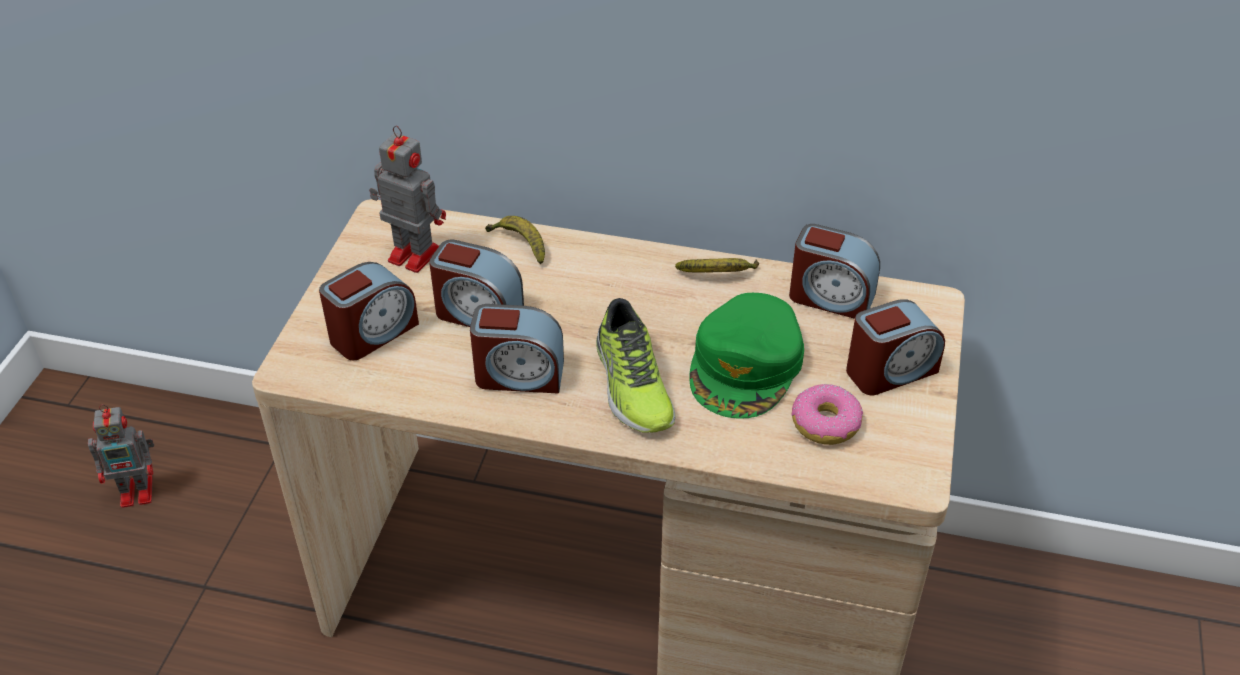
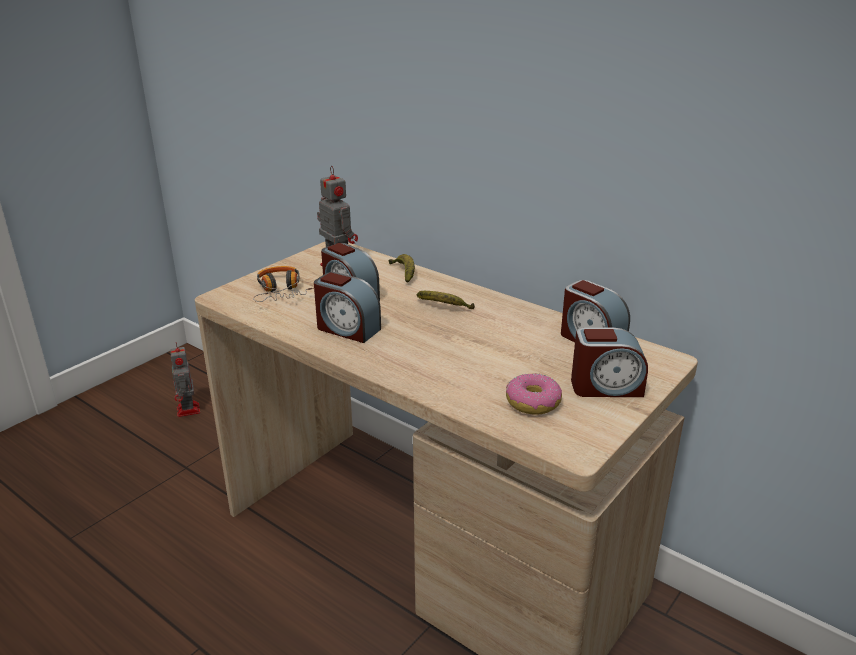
camera: 25 degrees right, 15 degrees down
toy robot [88,404,154,508] -> toy robot turned 60 degrees clockwise [170,343,200,417]
alarm clock [319,262,419,360] -> headphones [253,266,314,302]
shoe [596,298,676,433] -> none
banana [675,258,759,272] -> banana moved to [417,291,475,309]
green cap [689,293,804,419] -> none

